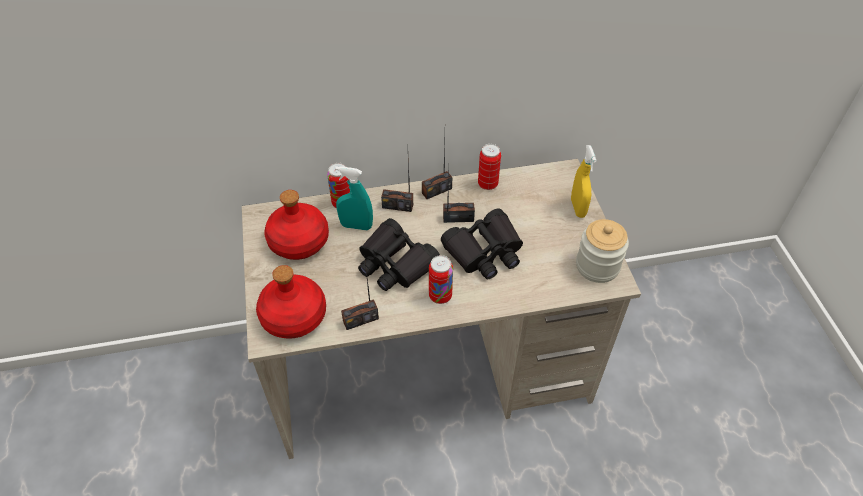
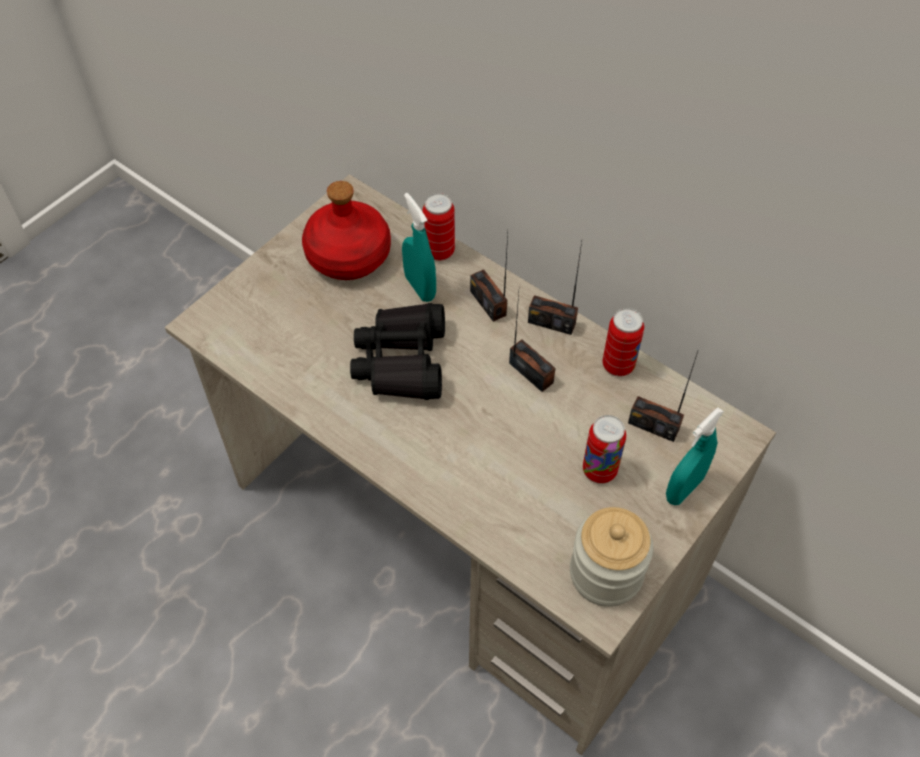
camera: 50 degrees right, 5 degrees up
red bottle [256,265,326,339] -> none
radio [341,255,379,330] -> radio moved to [628,351,698,442]
can [429,255,453,304] -> can moved to [583,415,626,484]
black binoculars [441,209,523,279] -> none
yellow spray bottle [571,145,597,218] -> turquoise spray bottle [666,407,724,505]

